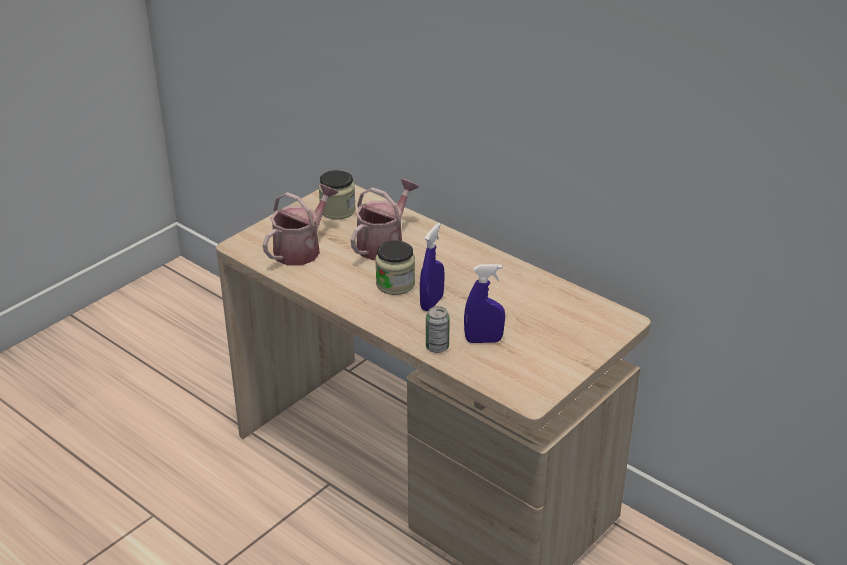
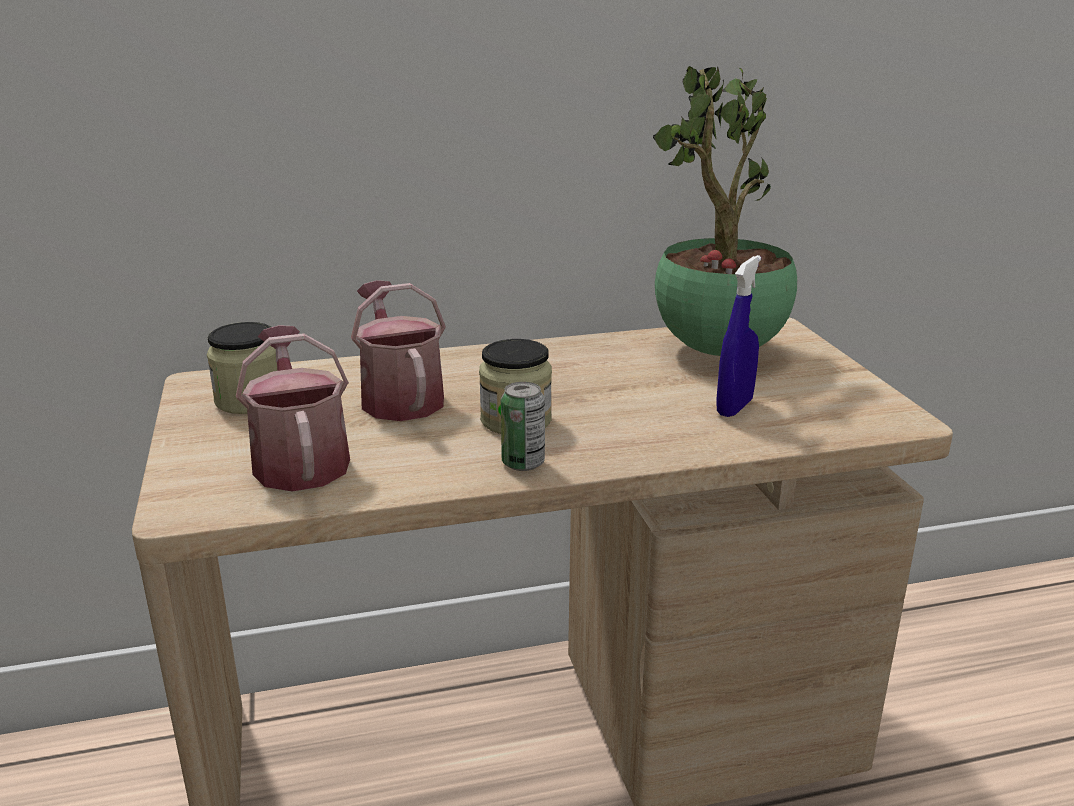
camera: 55 degrees left, 10 degrees down
blue spray bottle [420,223,444,311] -> none
can [426,306,450,353] -> can moved to [501,382,545,471]
none -> potted plant [653,66,797,356]

